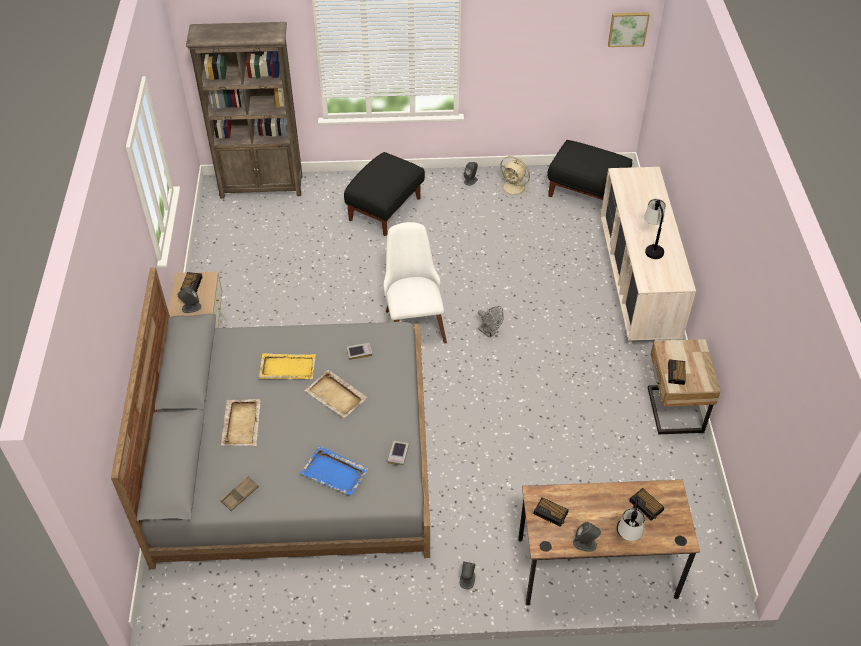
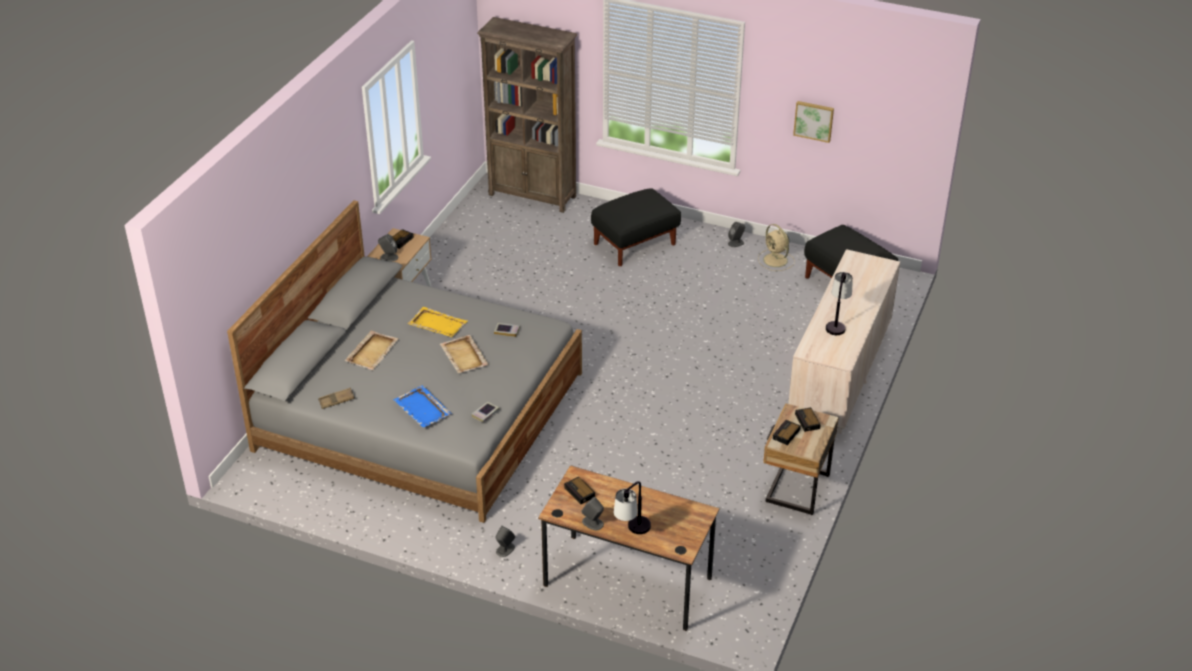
camera: 25 degrees right, 10 degrees down
white chair [383,222,447,343] -> none
grey fan [478,306,504,338] -> none
picture [608,12,650,47] -> picture moved to [793,101,834,143]
alarm clock [629,488,664,521] -> alarm clock moved to [795,407,821,432]

